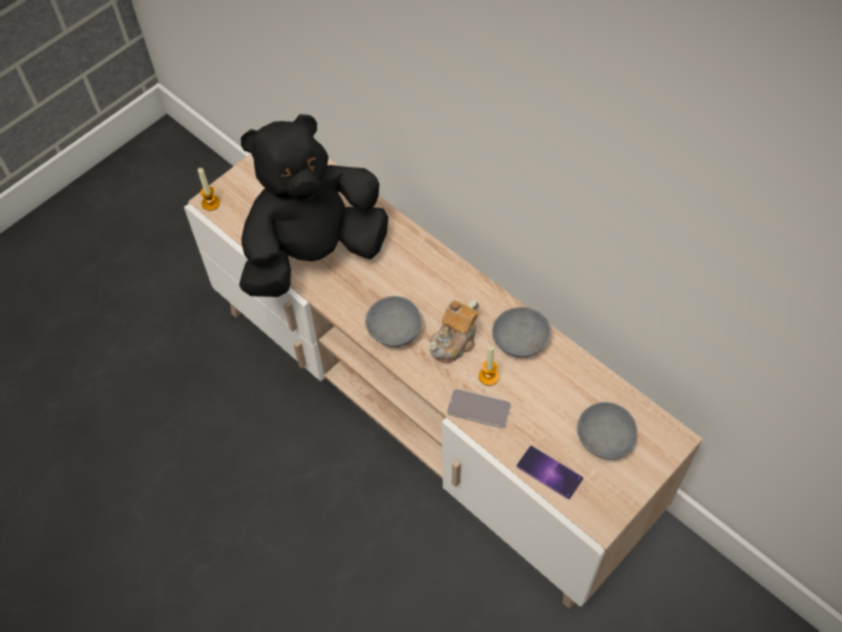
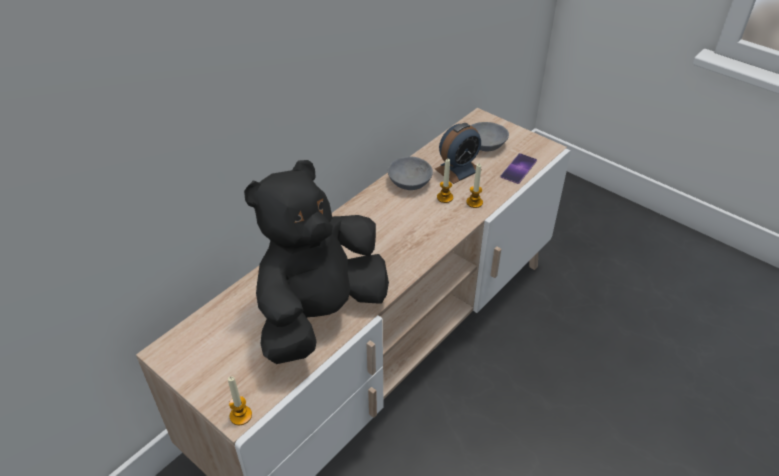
camera: 95 degrees left, 15 degrees down
black plush toy [239,114,388,297] -> black plush toy turned 75 degrees clockwise [244,160,389,364]
grey bowl [365,296,421,347] -> none
teapot [428,299,479,363] -> none
phone [447,389,511,428] -> candle [466,164,483,208]
none -> alarm clock [435,123,481,184]

